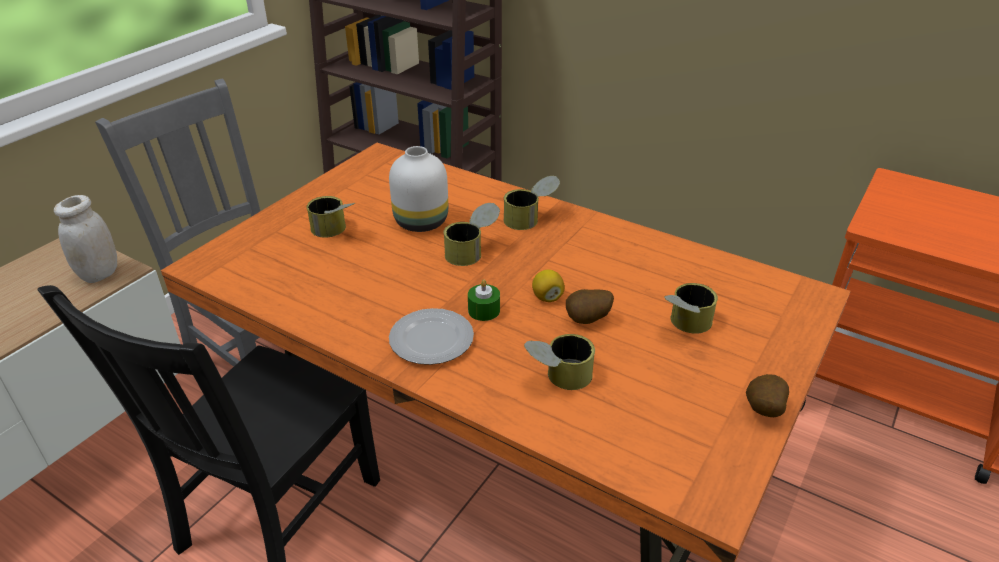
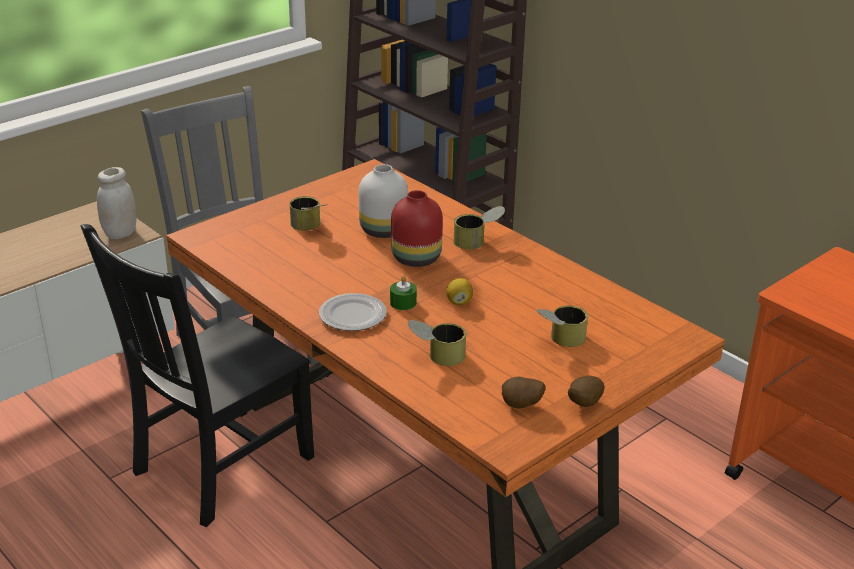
camera: 15 degrees right, 5 degrees down
can [443,203,500,266] -> red vase [391,190,443,267]
potato [566,289,614,324] -> potato moved to [502,376,546,409]

